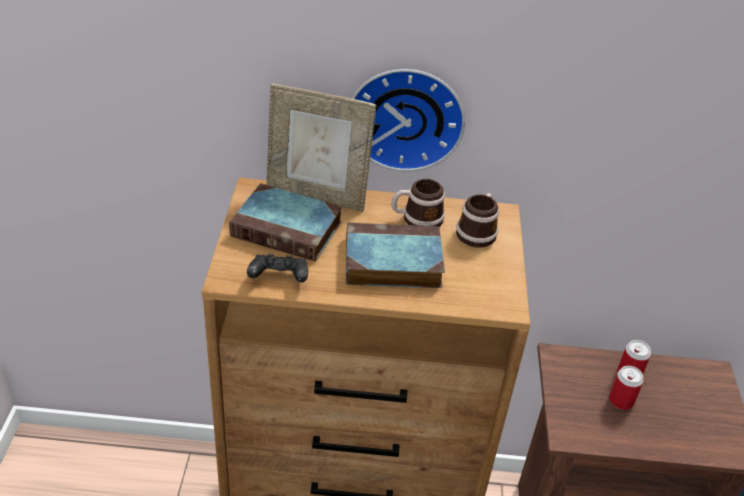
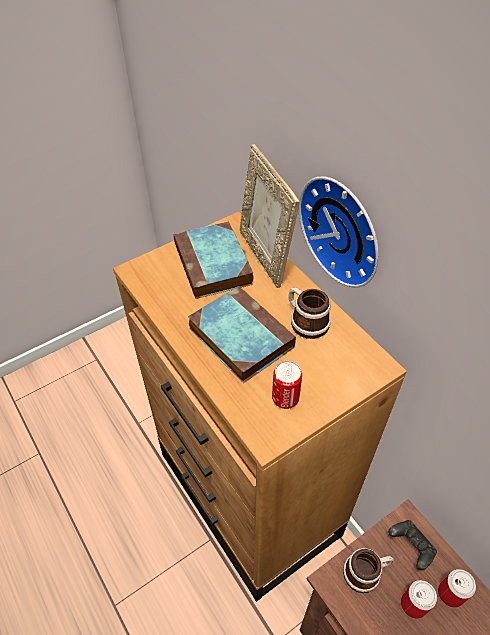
camera: 55 degrees right, 10 degrees up
black game controller [247,254,308,283] -> black game controller moved to [388,520,437,570]
mug [456,193,499,247] -> mug moved to [343,548,393,593]
none -> can [272,361,302,409]

